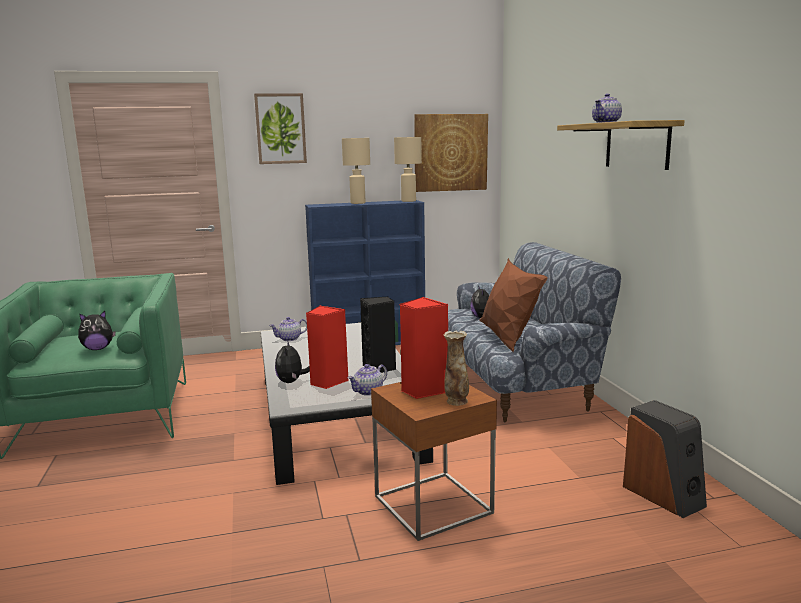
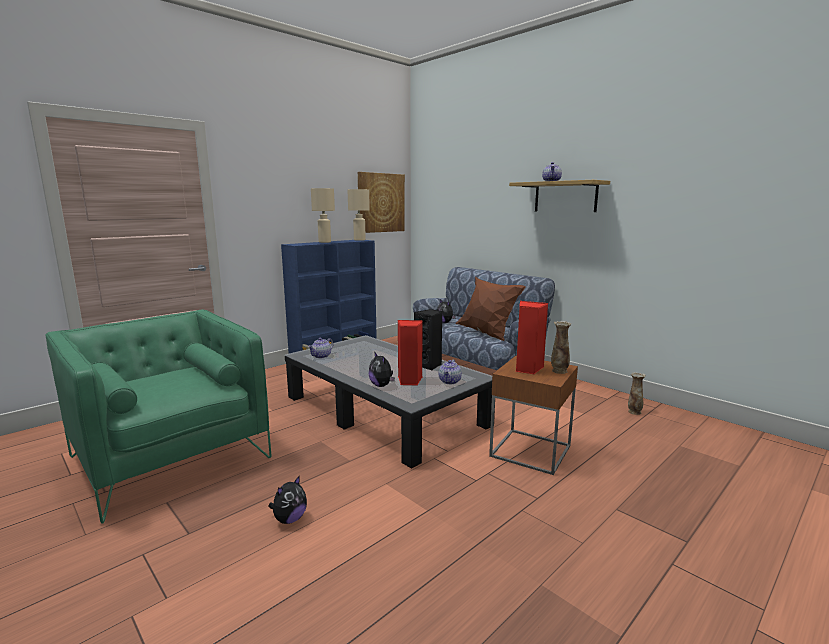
camera: 30 degrees left, 0 degrees up
plush toy [78,311,116,350] -> plush toy moved to [268,476,307,524]
picture [254,93,307,164] -> none
speaker [623,400,707,518] -> vase [628,372,645,415]

